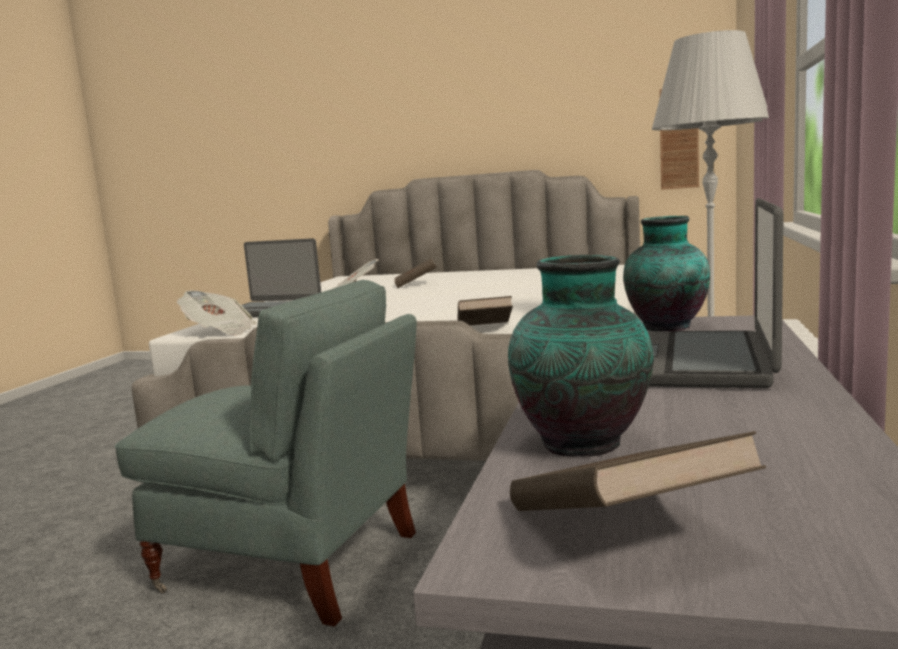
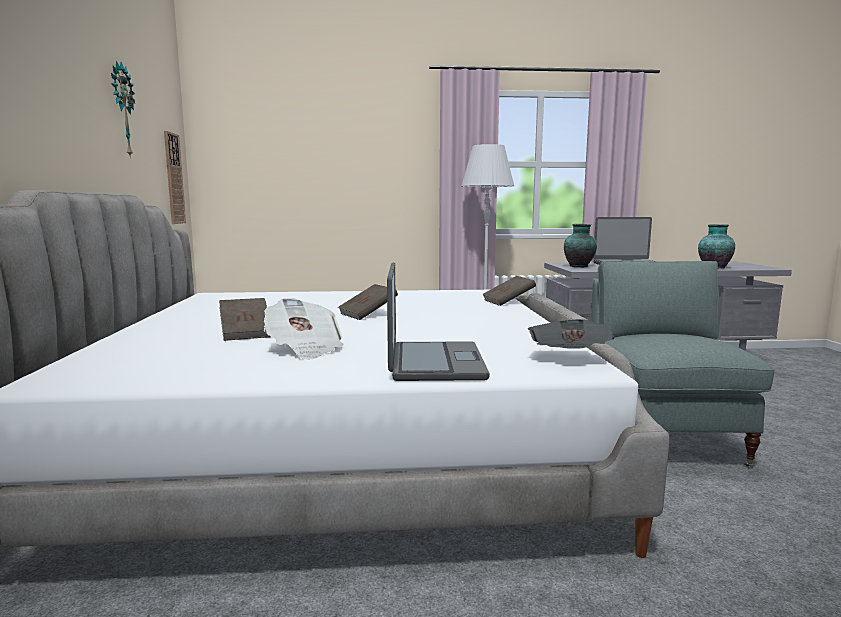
camera: 110 degrees left, 0 degrees up
brown book [510,431,766,511] -> brown book moved to [338,284,398,320]
none -> wall clock [111,61,135,158]

